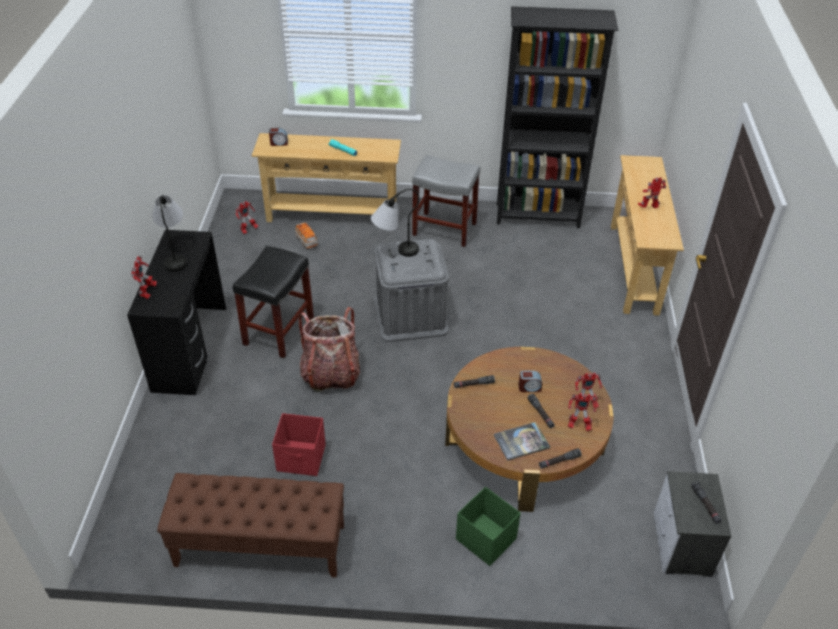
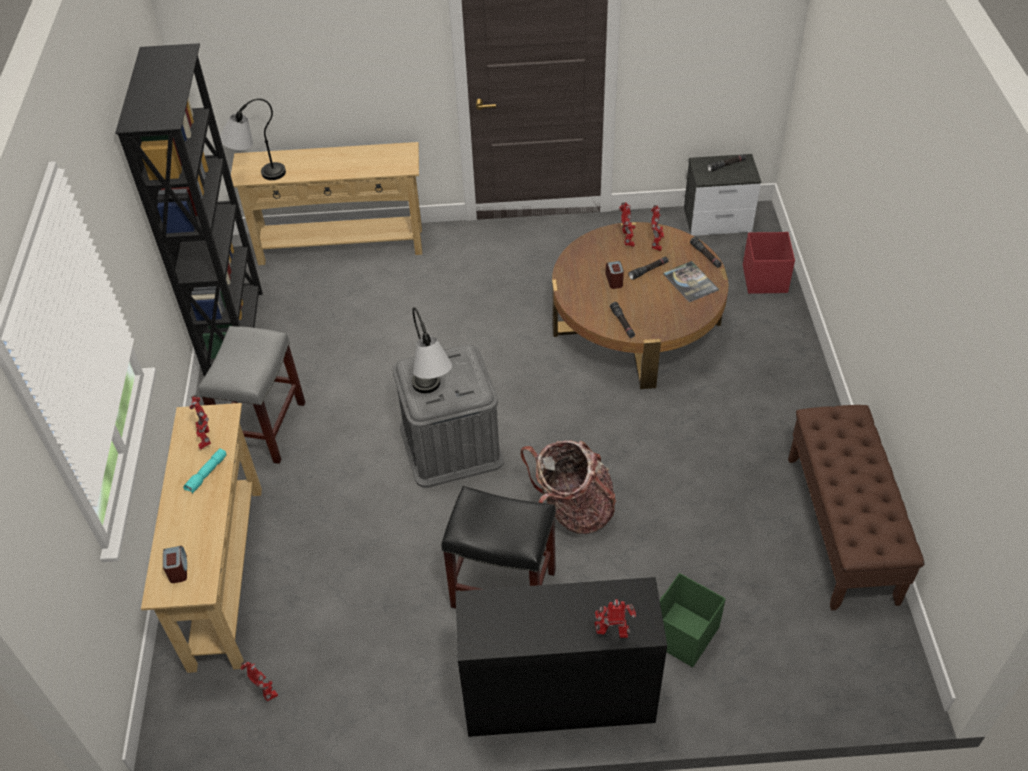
camera: 95 degrees left, 5 degrees up
table lamp [152,195,187,272] -> table lamp moved to [220,99,286,180]
red storage box [272,413,326,476] -> red storage box moved to [743,232,795,294]
toy car [295,222,318,249] -> none
green storage box [456,487,521,566] -> green storage box moved to [660,573,726,668]
toy robot [638,177,666,208] -> toy robot moved to [189,395,211,450]

